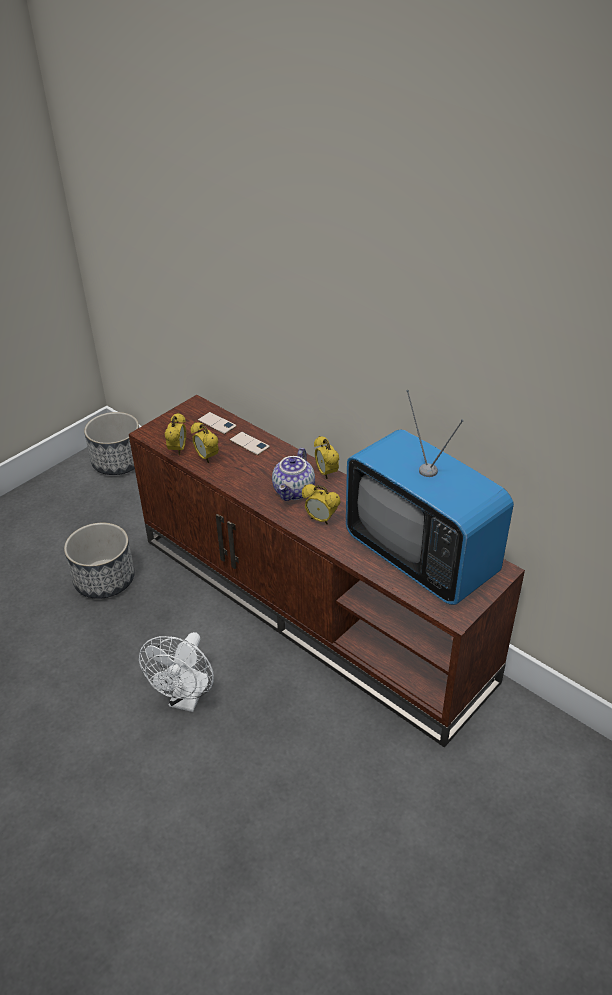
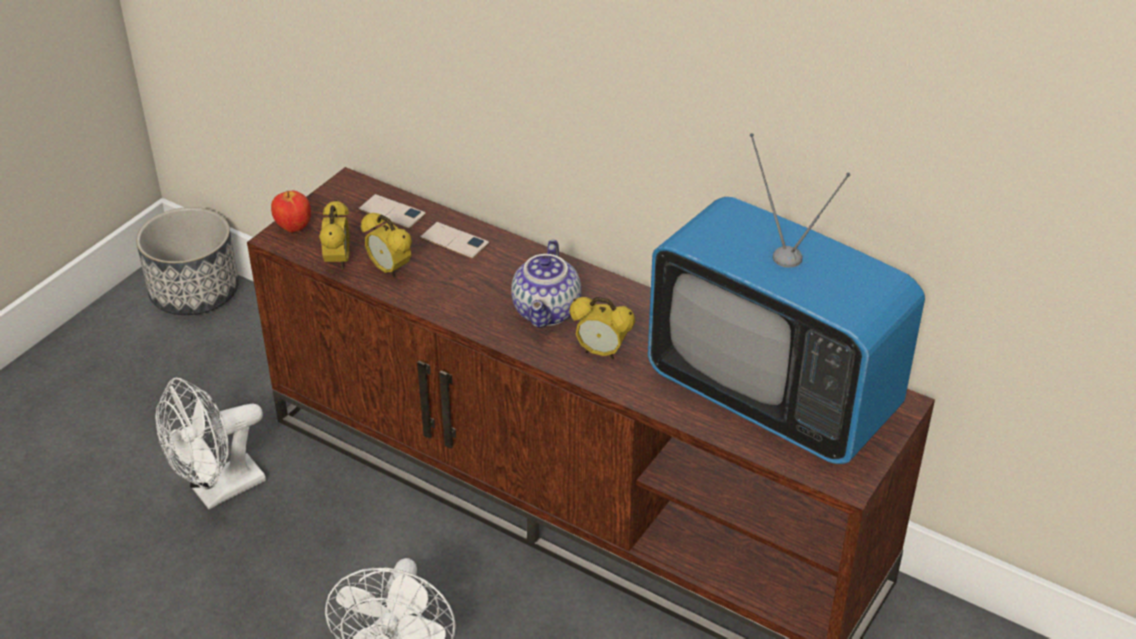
camera: 10 degrees left, 0 degrees up
planter [64,523,135,599] -> white fan [155,378,266,509]
alarm clock [314,436,339,479] -> none
none -> apple [271,190,311,233]

